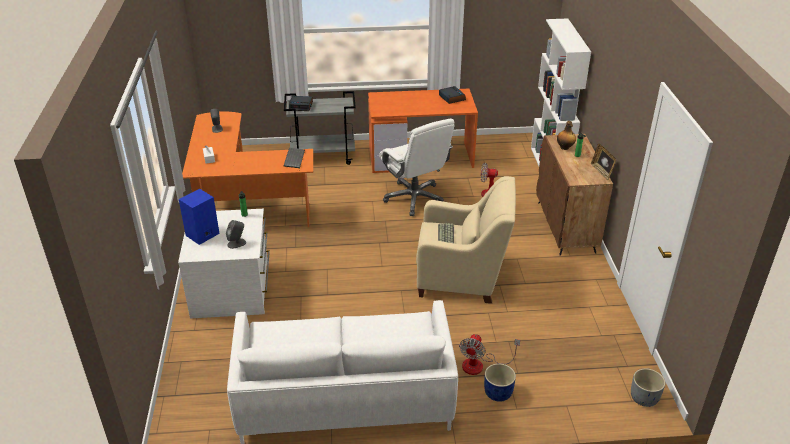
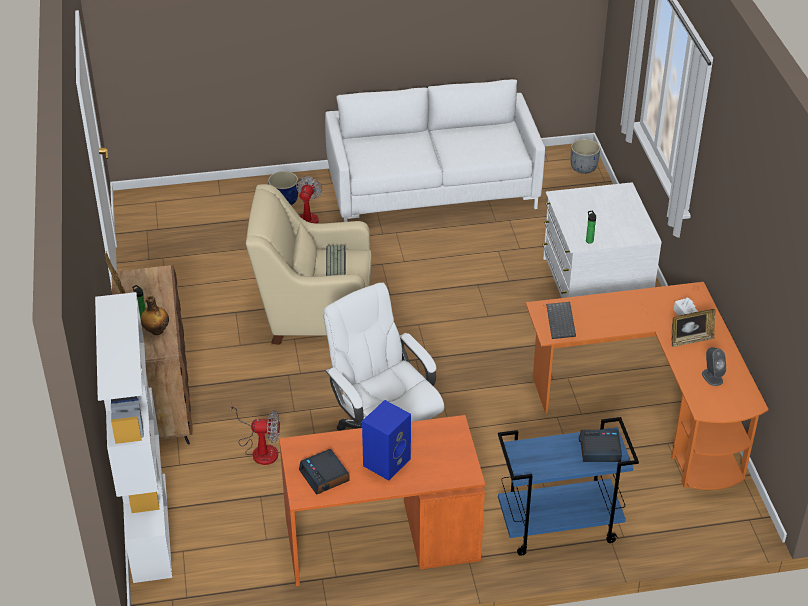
camera: 175 degrees right, 5 degrees up
blue speaker [179,189,220,245] -> blue speaker moved to [362,400,411,481]
grey speaker [226,220,246,249] -> none
grey cart [284,91,356,165] -> blue cart [498,417,639,556]
grey planter [631,368,665,407] -> grey planter moved to [571,139,600,174]
none -> picture frame [672,309,716,347]

